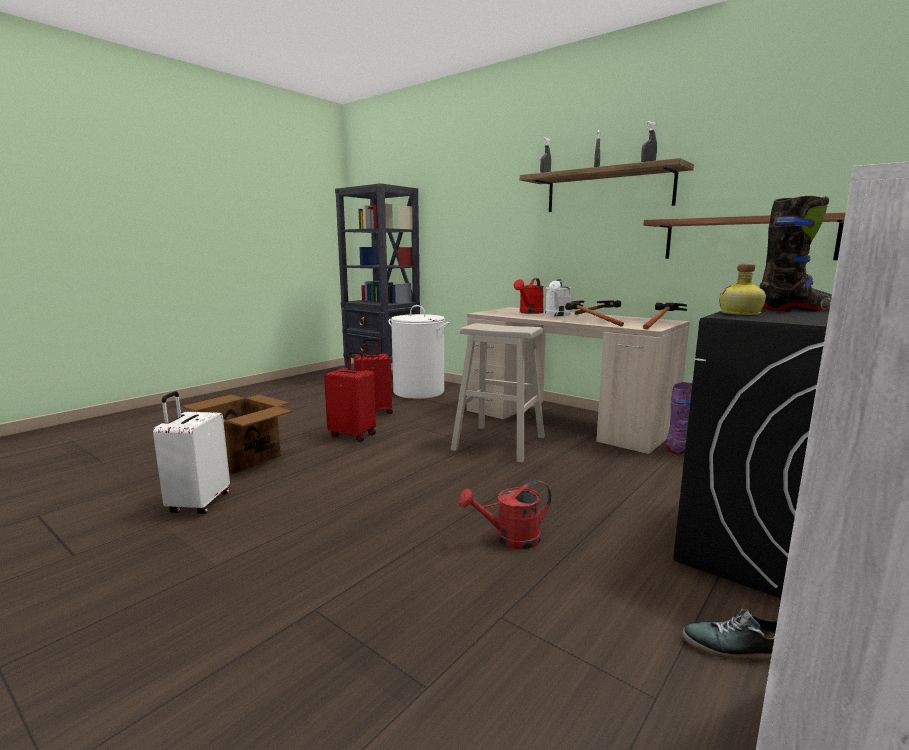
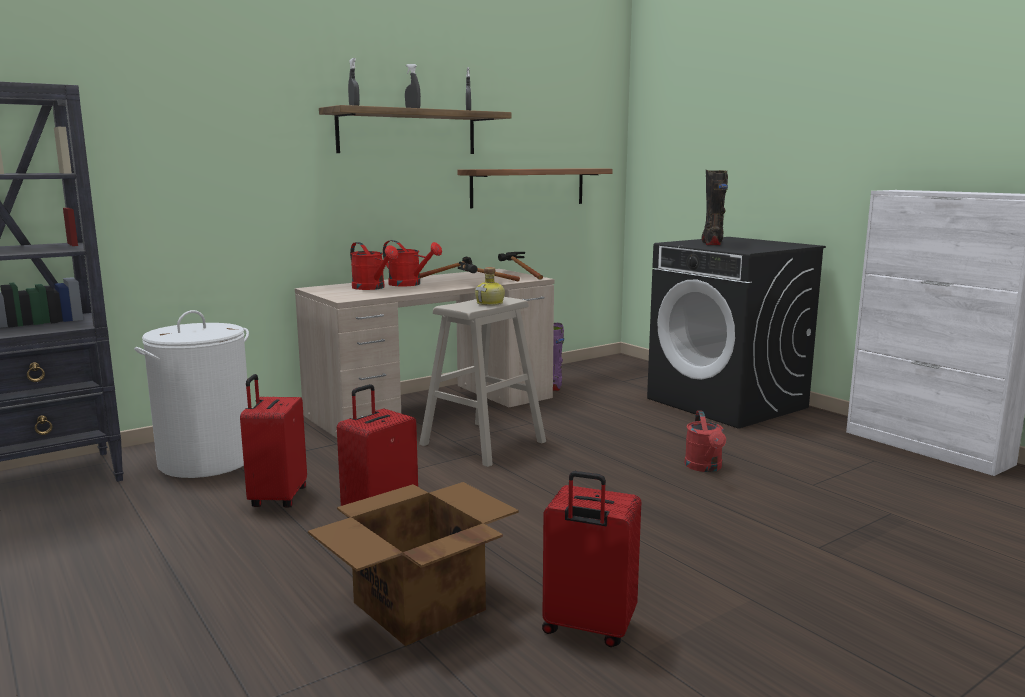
camera: 75 degrees left, 0 degrees up
white suitcase [153,391,230,514] -> red suitcase [542,471,641,647]
white watering can [545,279,571,316] -> red watering can [383,240,442,287]
shoe [683,609,777,661] -> none
bottle [719,263,766,315] -> bottle moved to [475,267,505,305]

